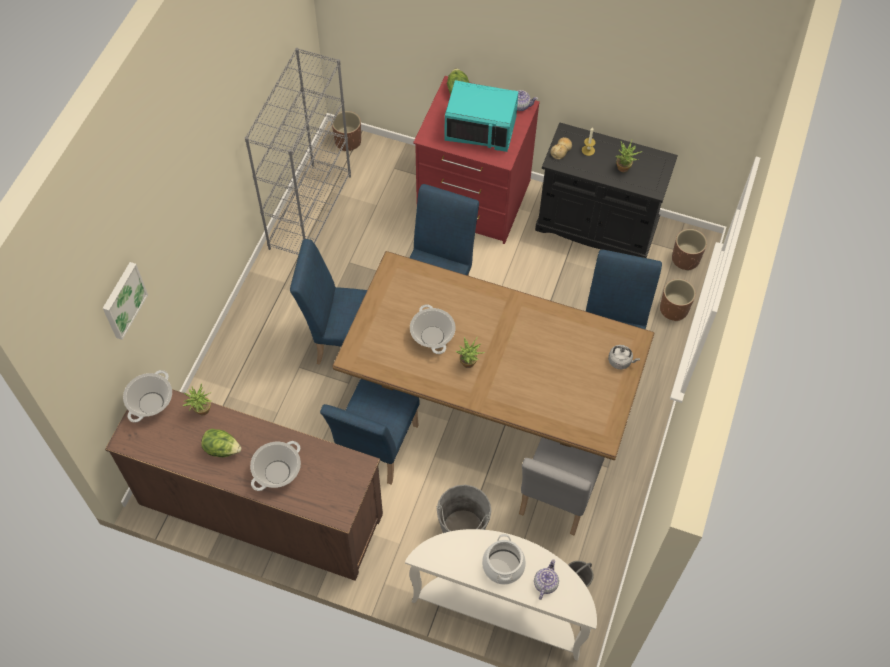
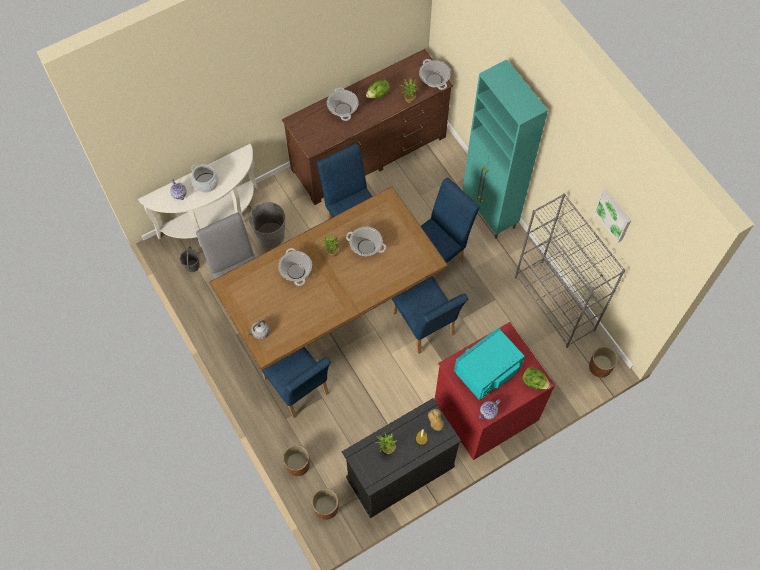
camera: 130 degrees right, 5 degrees up
picture [103,262,148,340] -> picture moved to [594,189,631,243]
none -> cooking pot [278,248,312,286]
none -> turquoise cabinet [463,59,548,239]

